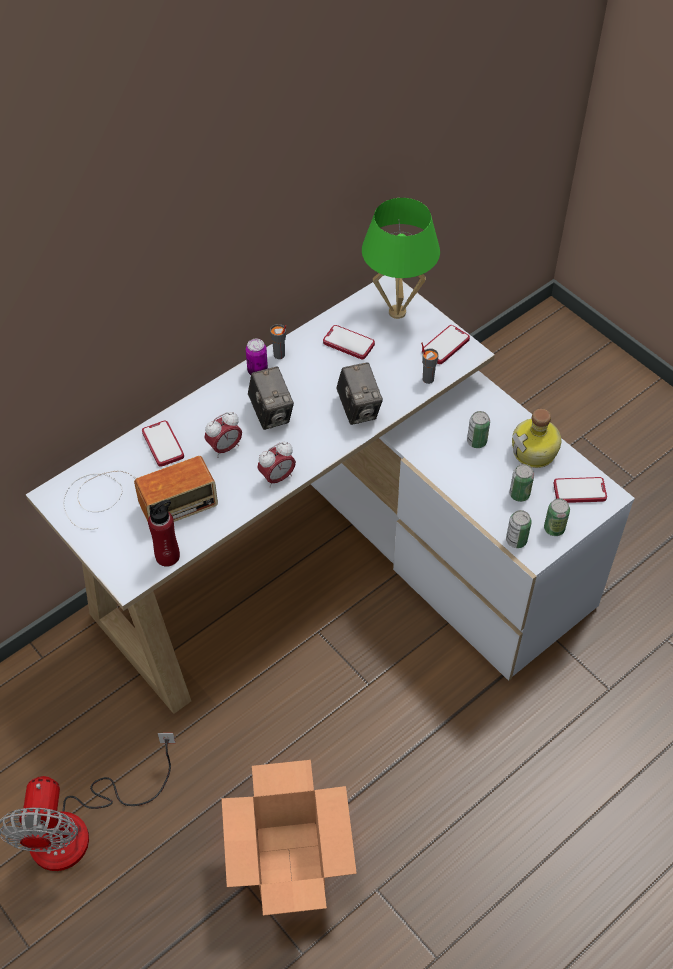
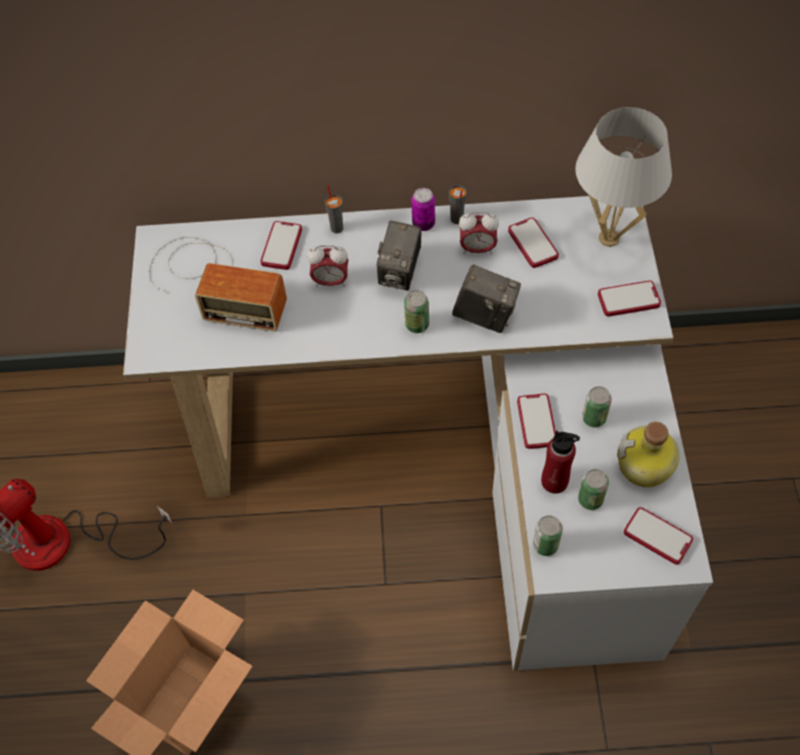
camera: 40 degrees right, 5 degrees up
red bottle [148,500,180,567] -> red bottle moved to [541,431,580,494]
alarm clock [257,442,296,488] -> alarm clock moved to [459,212,499,254]
camera [336,362,383,425] -> camera turned 90 degrees counterclockwise [452,265,521,333]
green table lamp [362,198,440,319] -> white table lamp [575,107,672,247]
grey cup [421,342,439,384] -> grey cup moved to [325,184,343,233]
can [544,498,570,536] -> can moved to [404,290,429,333]
none -> phone [517,394,556,449]

